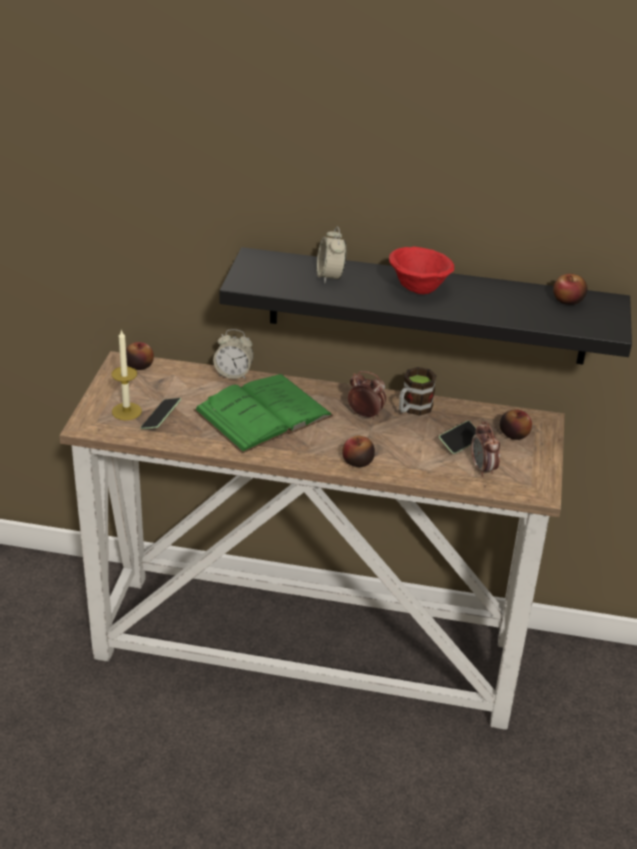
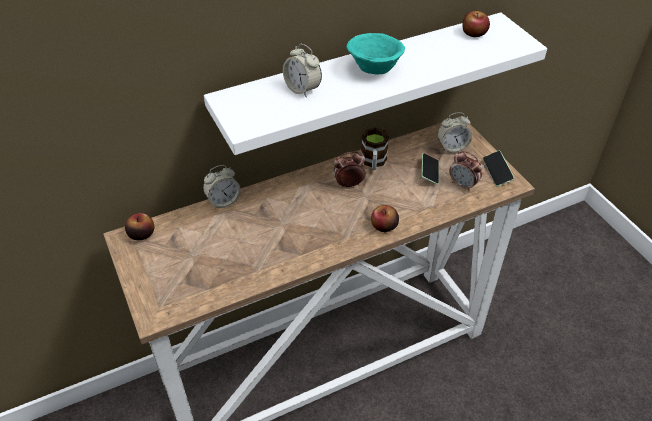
camera: 35 degrees left, 10 degrees up
candle [111,329,142,420] -> none
phone [140,398,181,429] -> phone moved to [483,151,514,187]
green book [194,374,333,453] -> none
black shelf [219,247,632,364] -> white shelf [204,12,547,155]
red bowl [389,247,454,294] -> turquoise bowl [346,33,405,74]
apple [500,409,532,440] -> alarm clock [438,112,472,153]

